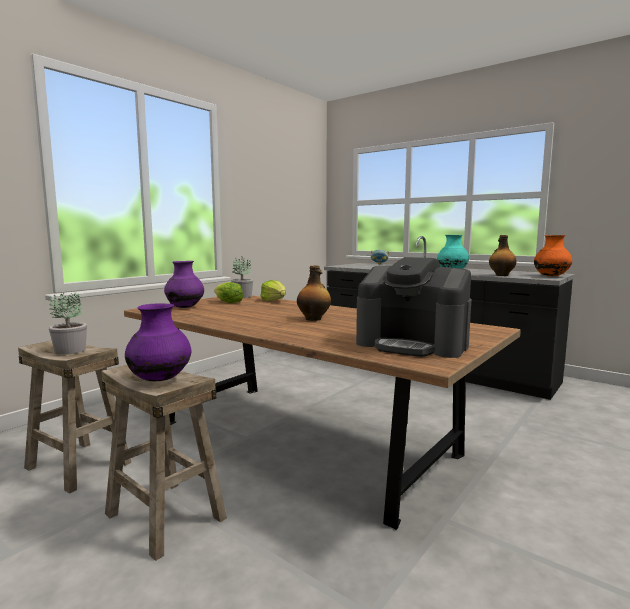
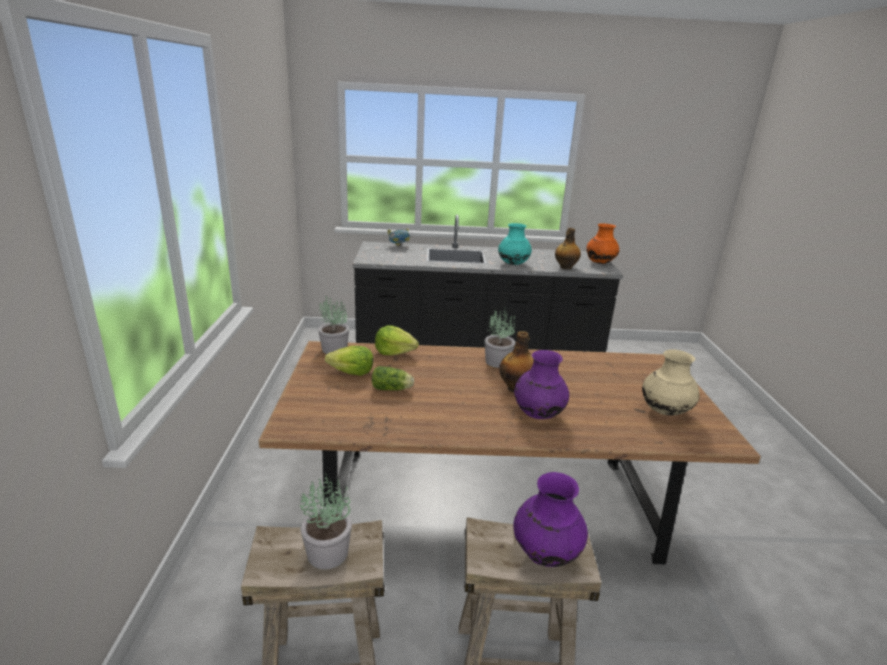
camera: 40 degrees left, 15 degrees up
purple vase [164,261,204,308] -> purple vase moved to [514,350,569,419]
coffee machine [356,257,471,358] -> beige vase [642,349,699,416]
none -> lettuce [372,366,414,390]
none -> potted plant [484,307,515,368]

